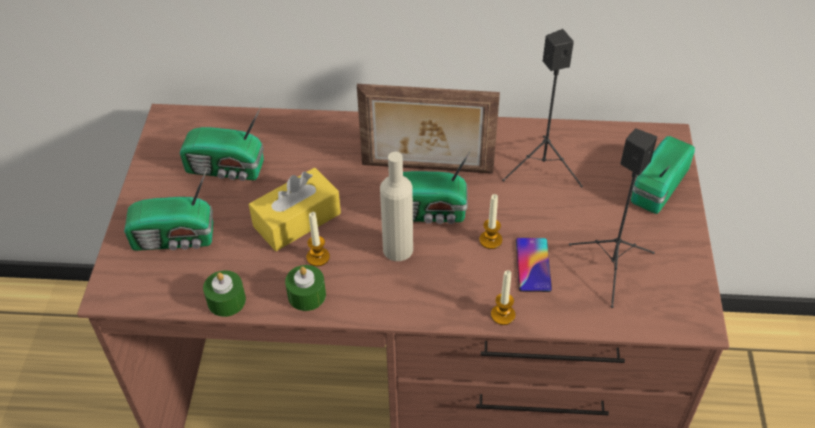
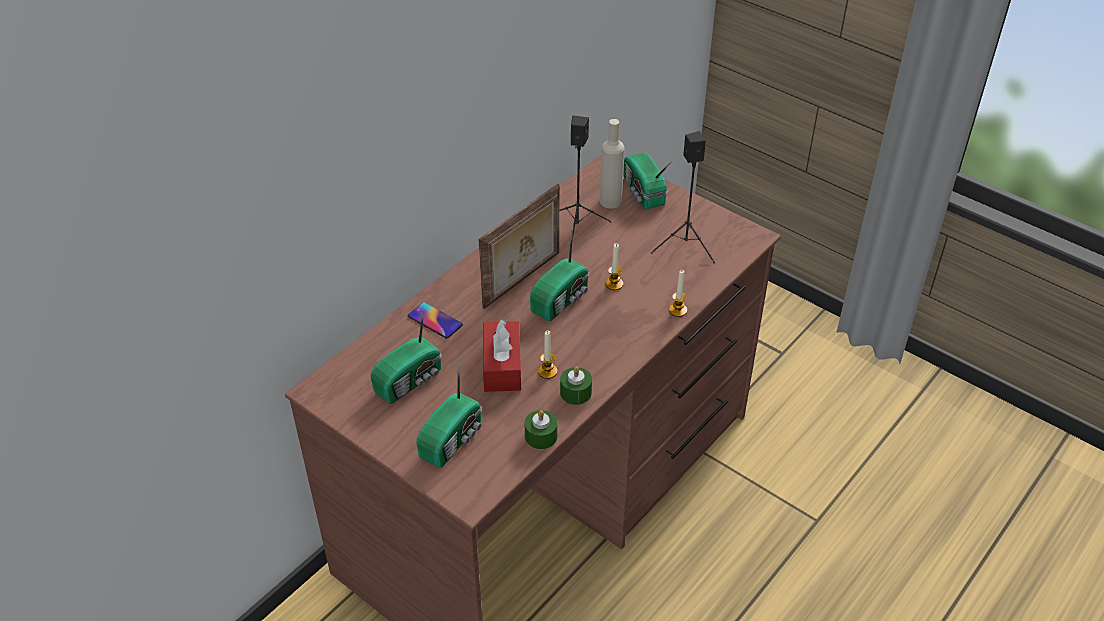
camera: 55 degrees left, 5 degrees down
yellow tissue box [249,168,341,251] -> red tissue box [483,319,521,392]
beige bottle [380,152,413,261] -> beige bottle moved to [600,119,625,208]
phone [516,238,552,292] -> phone moved to [408,302,463,339]

